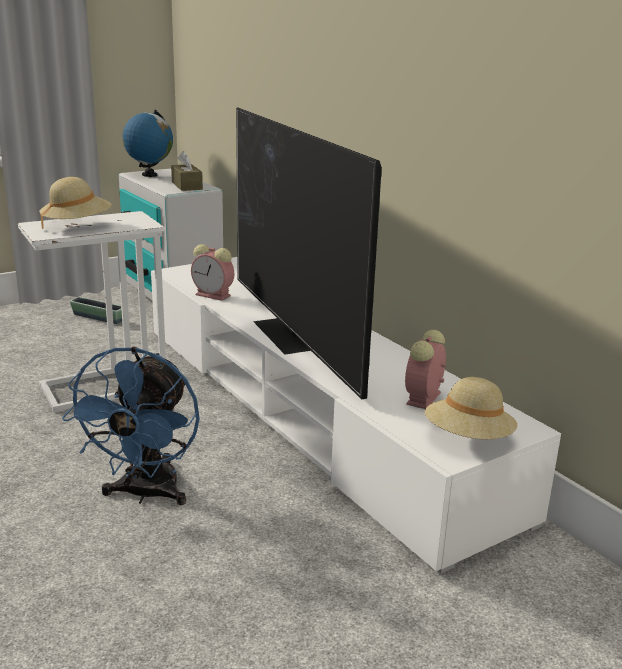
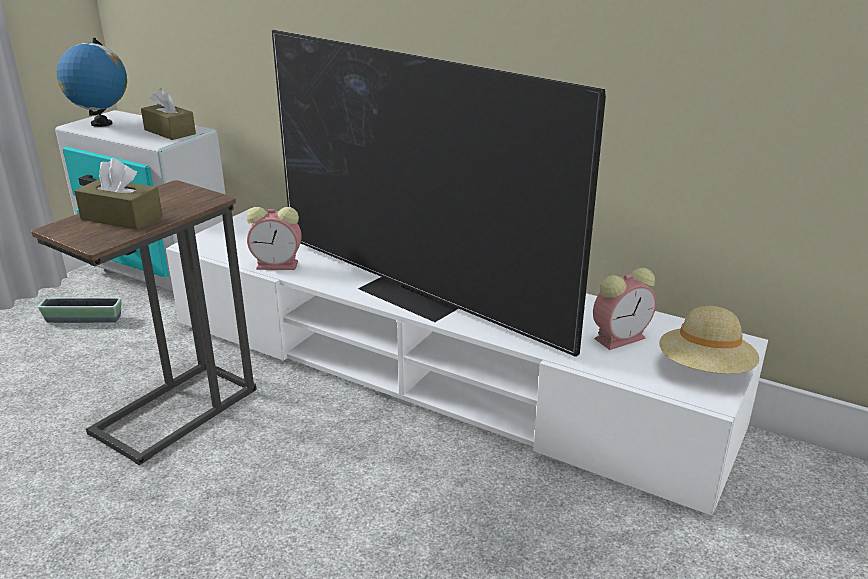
camera: 25 degrees left, 5 degrees up
white side table [18,211,166,412] -> brown side table [31,180,257,466]
beige hat [39,177,112,229] -> brown tissue box [74,158,163,230]
blue fan [62,347,200,505] -> none
alarm clock [405,330,446,409] -> alarm clock turned 120 degrees counterclockwise [593,268,656,350]

